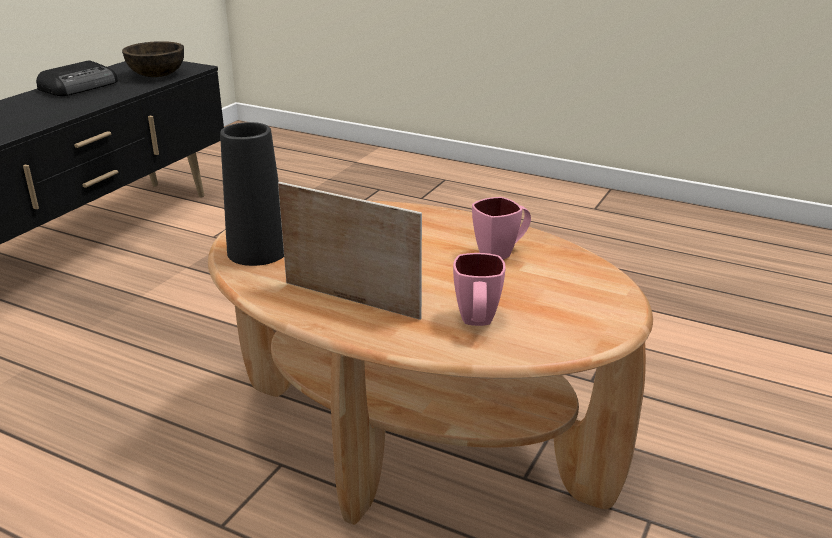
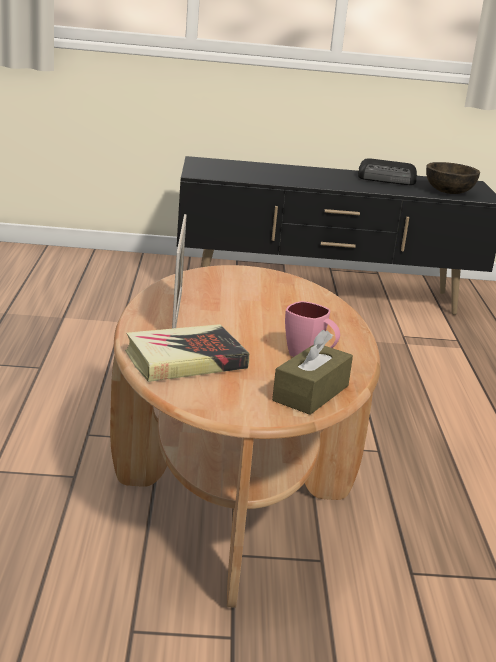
camera: 60 degrees right, 5 degrees down
black vase [220,122,284,266] -> none
pink mug [453,253,506,326] -> book [125,324,249,382]
none -> brown tissue box [272,330,353,415]

